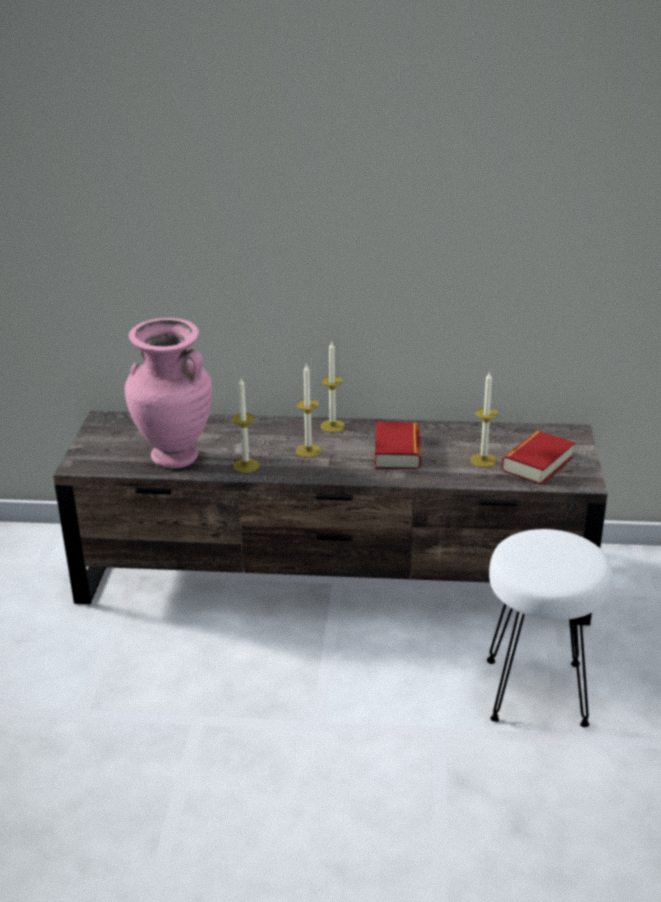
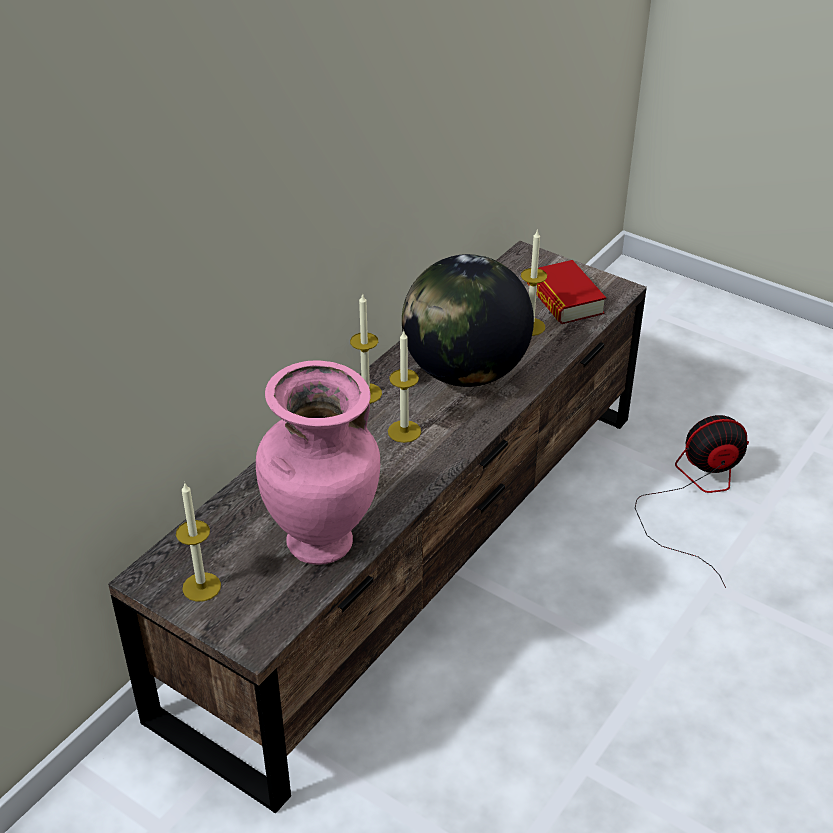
camera: 60 degrees left, 10 degrees up
candle [232,378,260,473] -> candle moved to [176,483,221,602]
book [375,422,421,469] -> globe [402,254,534,387]
white stool [487,529,612,727] -> fan [635,415,749,588]

